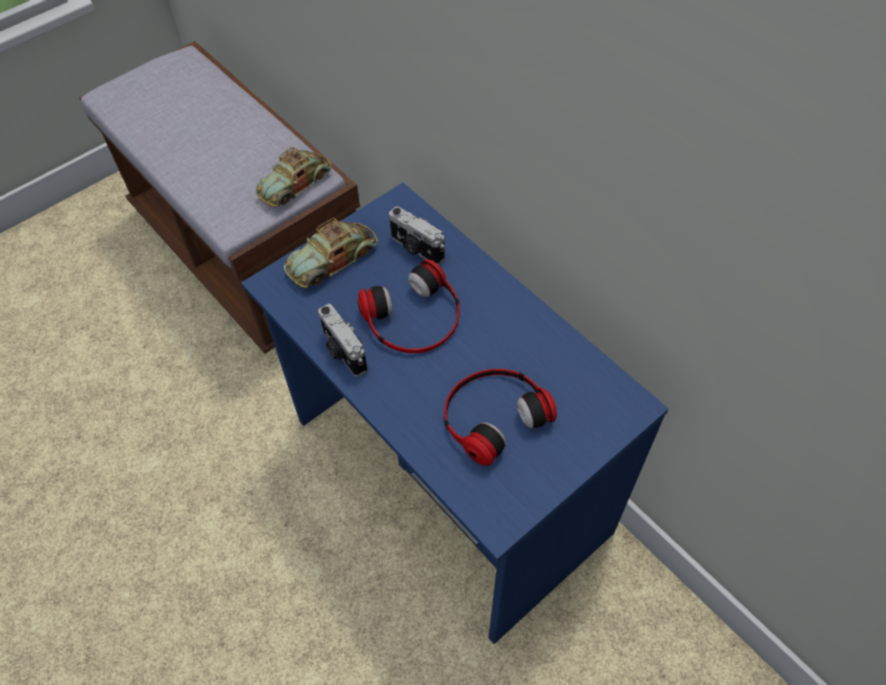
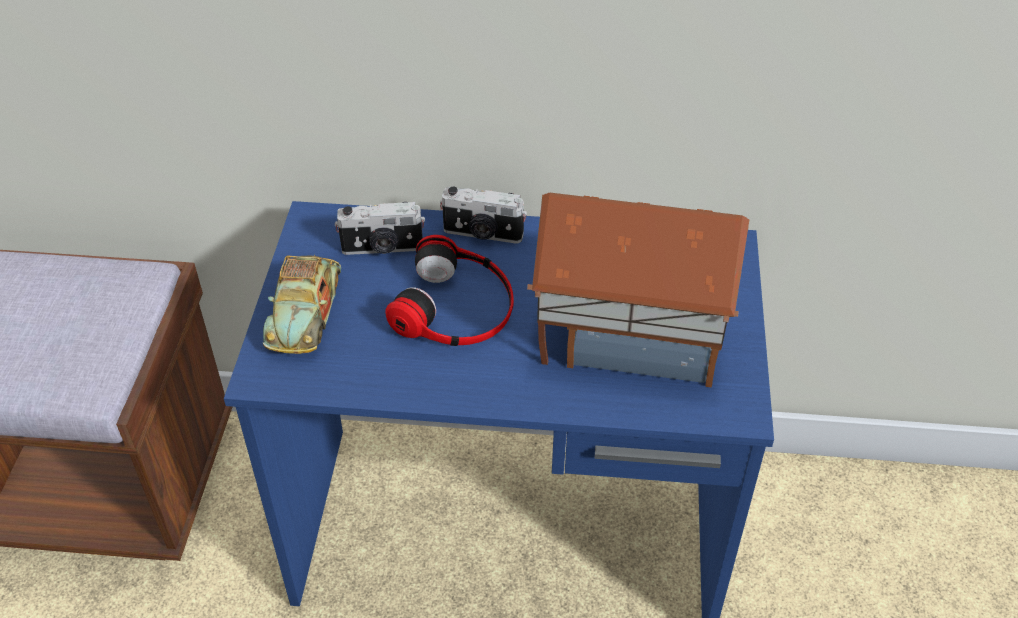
camera: 45 degrees left, 10 degrees down
toy car [255,147,331,207] -> none
camera [318,304,367,377] -> camera moved to [440,187,527,244]
headphones [444,369,557,466] -> toy house [527,193,749,388]

